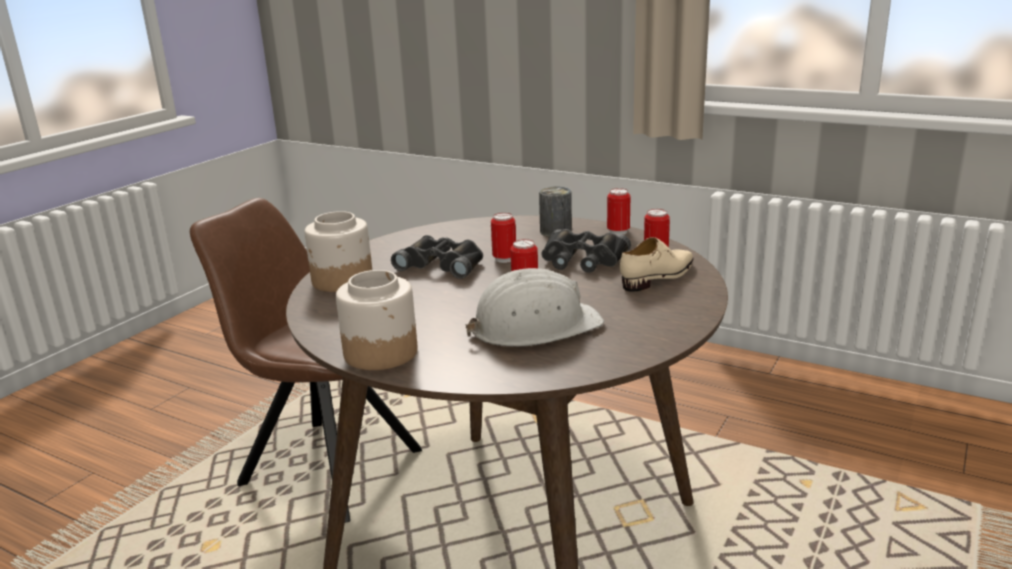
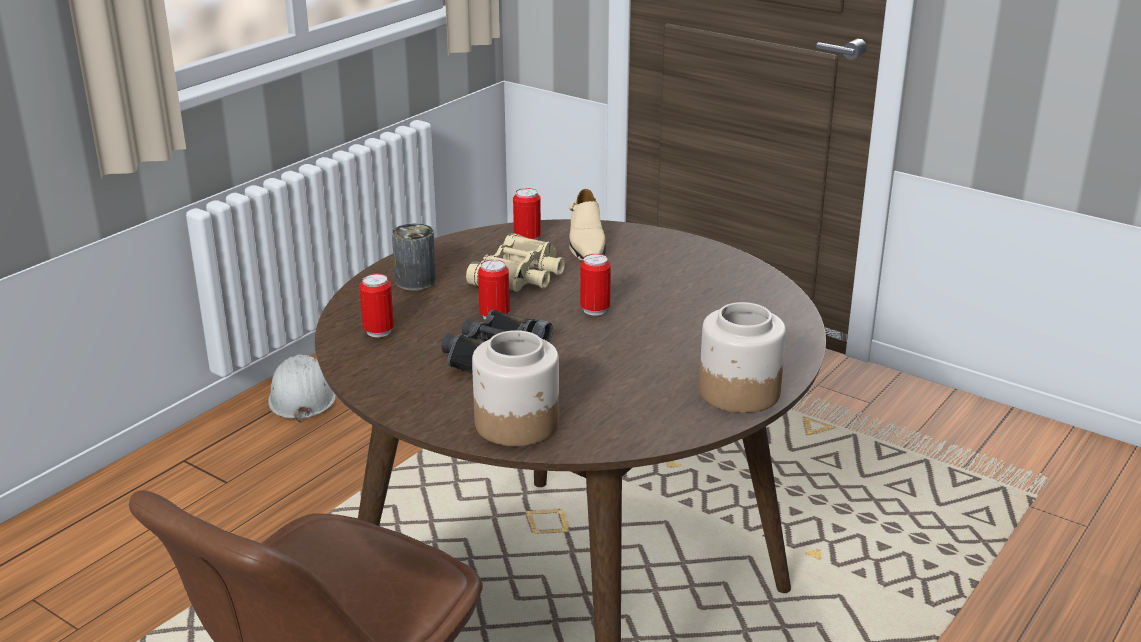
camera: 85 degrees left, 5 degrees up
white hard hat [466,268,604,347] -> white hard hat moved to [268,355,336,423]
black binoculars [541,229,631,273] -> beige binoculars [466,233,565,292]
can [607,188,630,235] -> can moved to [360,274,394,337]
beige shoe [620,237,694,292] -> beige shoe turned 150 degrees counterclockwise [569,189,606,261]

